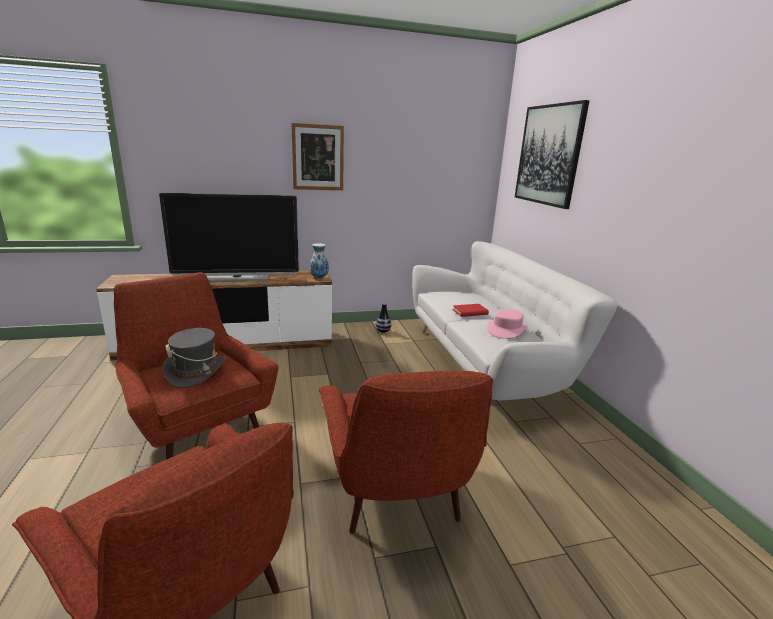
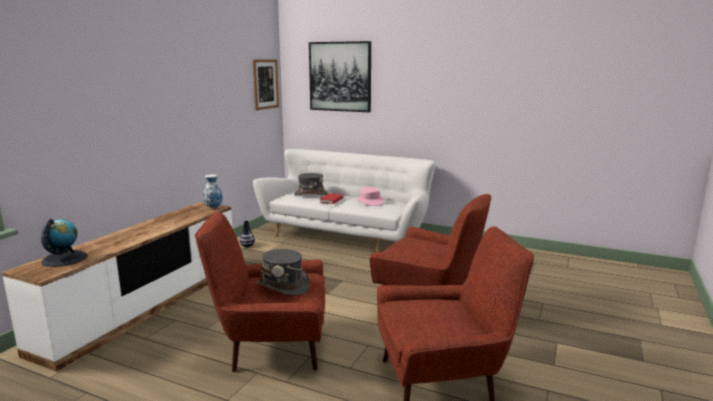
camera: 50 degrees left, 5 degrees down
television [159,193,299,282] -> none
picture [292,123,344,190] -> picture moved to [253,59,279,110]
none -> globe [41,218,87,267]
none -> grey hat [294,173,328,195]

